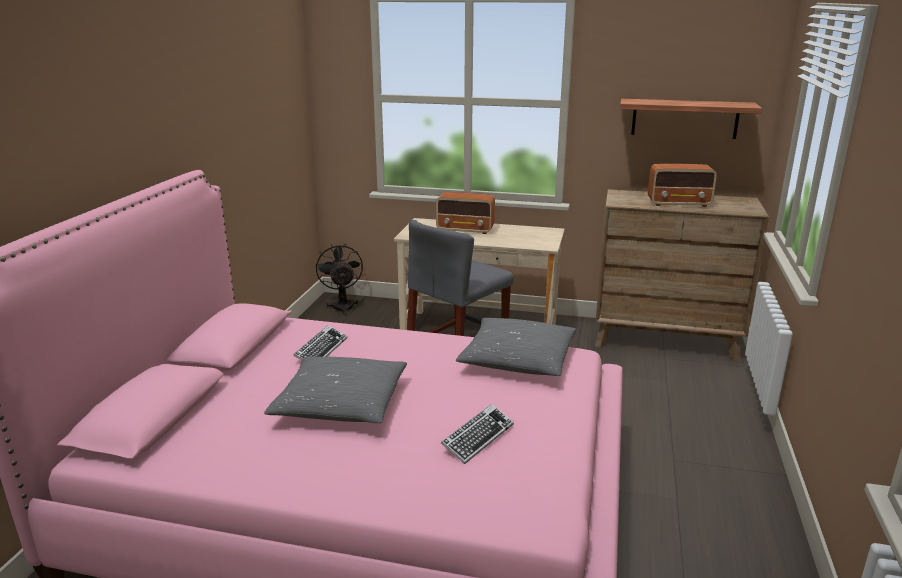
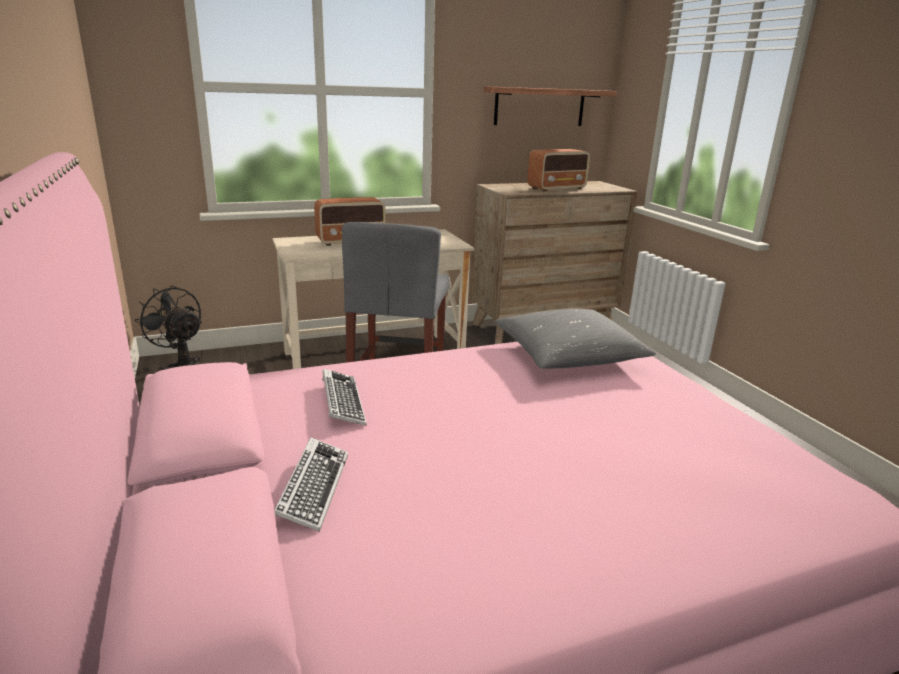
camera: 35 degrees left, 0 degrees up
grey pillow [264,356,407,423] -> none
keyboard [441,404,514,464] -> keyboard moved to [275,437,348,532]

